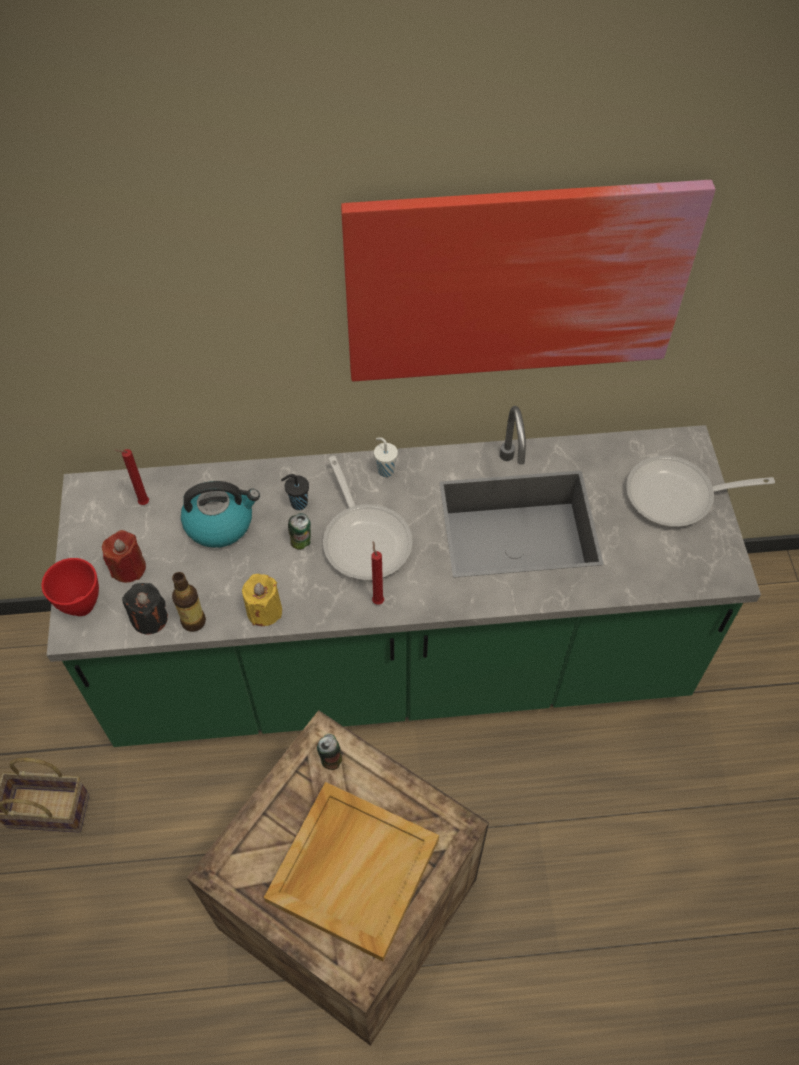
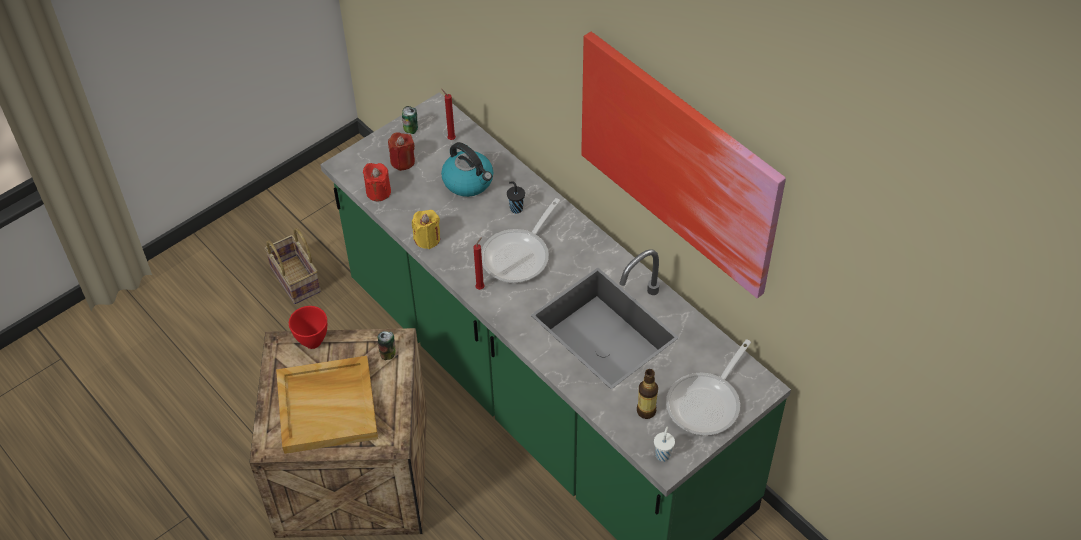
camera: 55 degrees right, 5 degrees down
red bowl [42,558,99,616] -> red bowl moved to [289,306,327,349]
black candle [122,583,168,635] -> red candle [363,163,391,201]
bottle [172,572,206,632] -> bottle moved to [637,369,658,419]
can [288,513,311,550] -> can moved to [402,106,418,134]
white cup [374,438,398,477] -> white cup moved to [654,427,675,462]
frying pan [626,455,775,527] -> frying pan turned 105 degrees counterclockwise [666,339,751,435]

